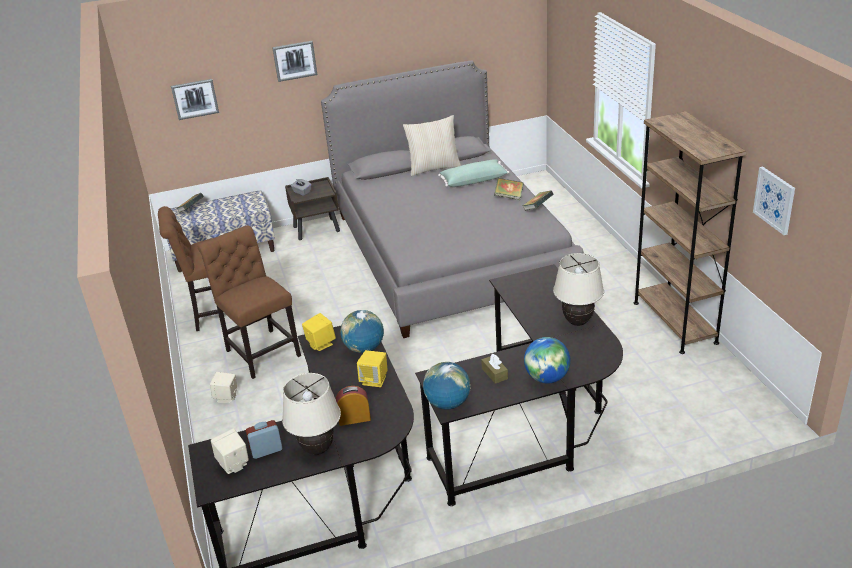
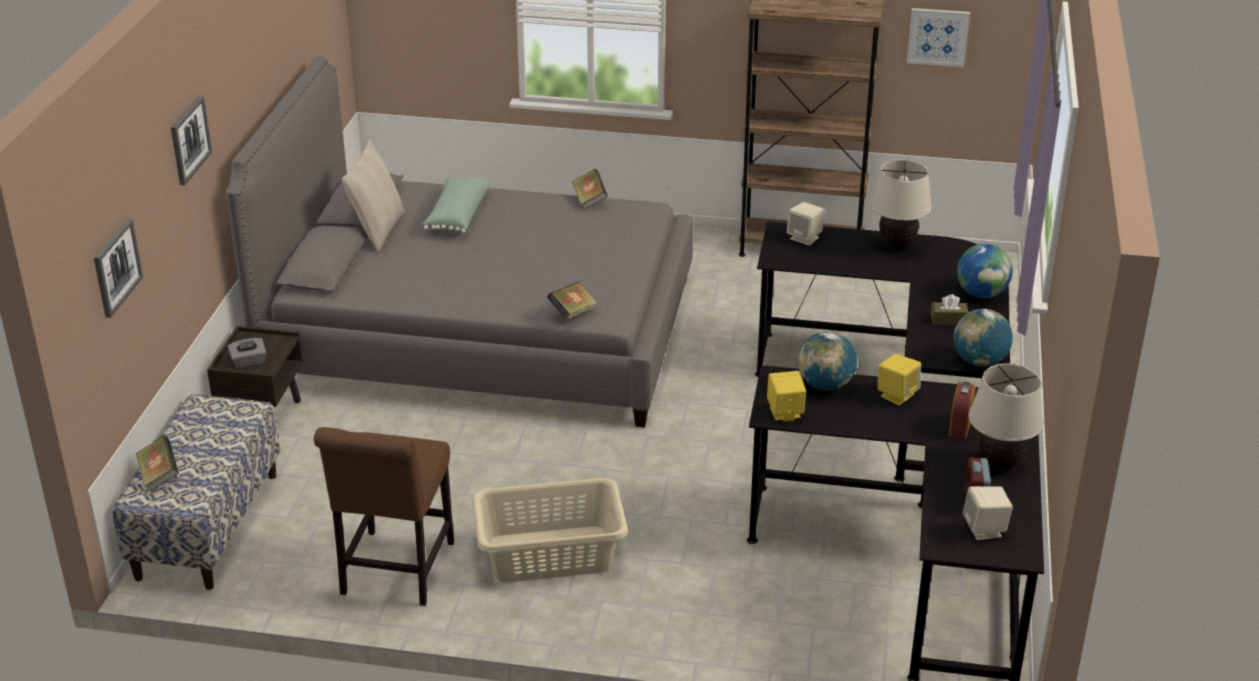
camera: 65 degrees left, 0 degrees up
brown chair [198,225,301,379] -> beige laundry basket [472,478,628,583]
beige speaker [210,372,237,403] -> beige speaker moved to [787,202,825,246]
book [494,178,524,200] -> book moved to [547,282,597,320]

